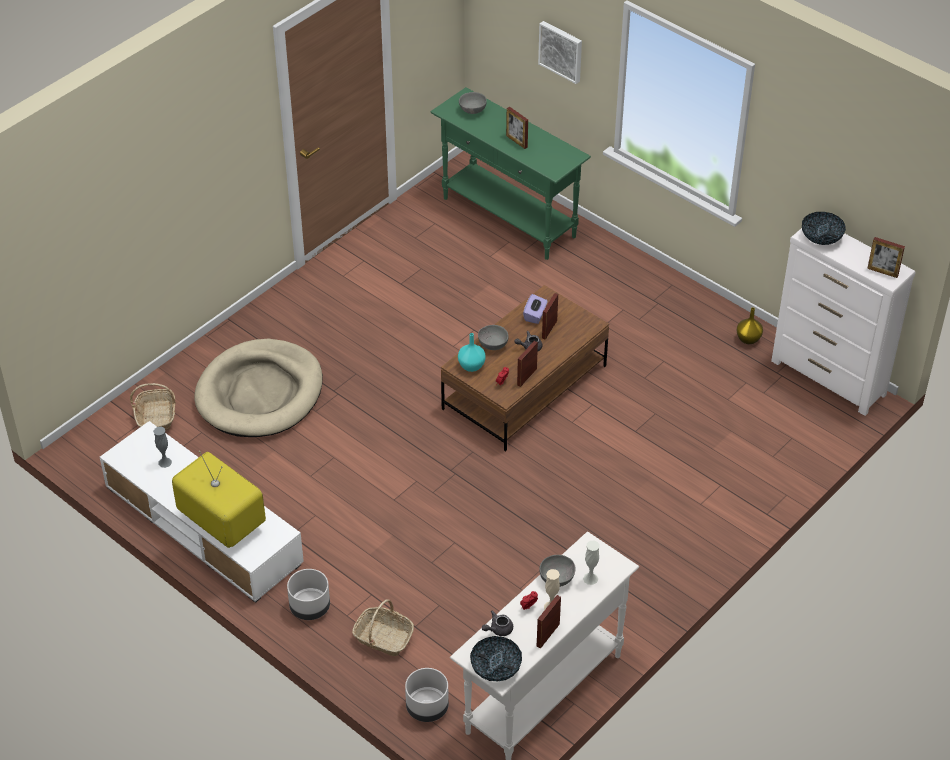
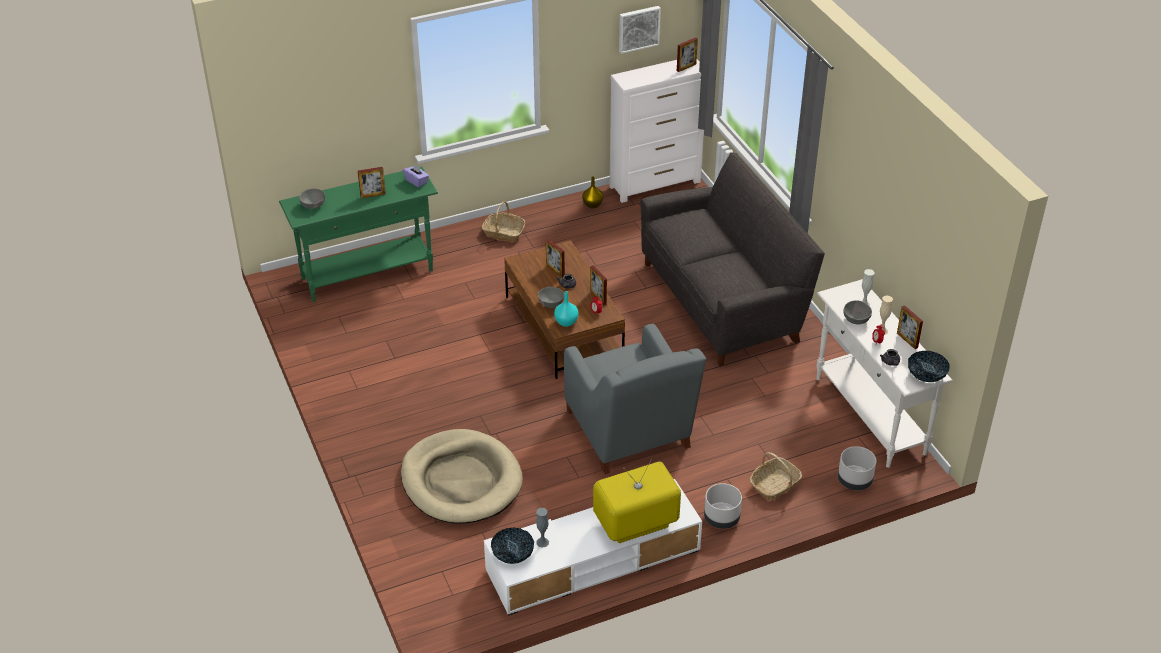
camera: 65 degrees left, 5 degrees down
basket [130,383,176,430] -> basket moved to [482,201,525,242]
purple tissue box [523,294,548,324] -> purple tissue box moved to [403,163,429,188]
picture [538,21,582,84] -> picture moved to [619,6,661,54]
bowl [802,212,846,245] -> bowl moved to [491,528,534,564]
none -> grey armchair [564,324,706,474]
none -> grey sofa [641,153,825,366]

